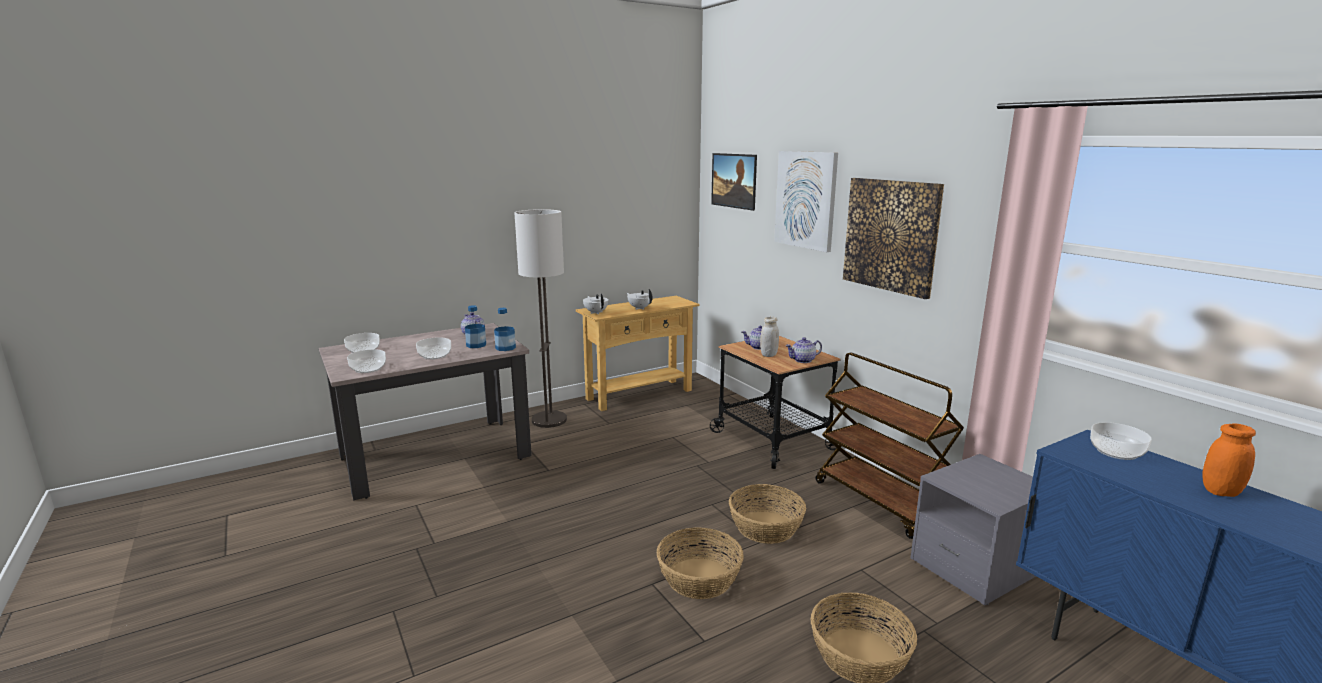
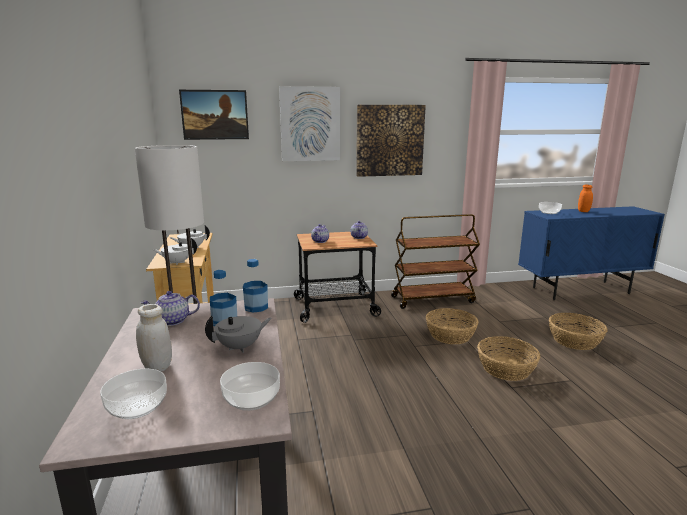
camera: 70 degrees left, 0 degrees up
bowl [416,338,451,360] -> grey teapot [205,316,272,353]
white jar [760,317,779,357] -> white jar moved to [136,304,172,372]
grey nightstand [910,454,1036,605] -> none

